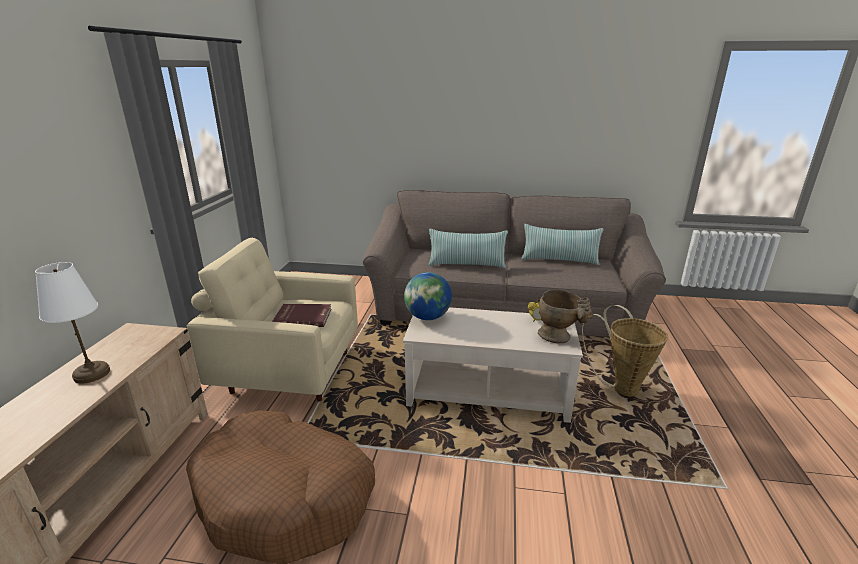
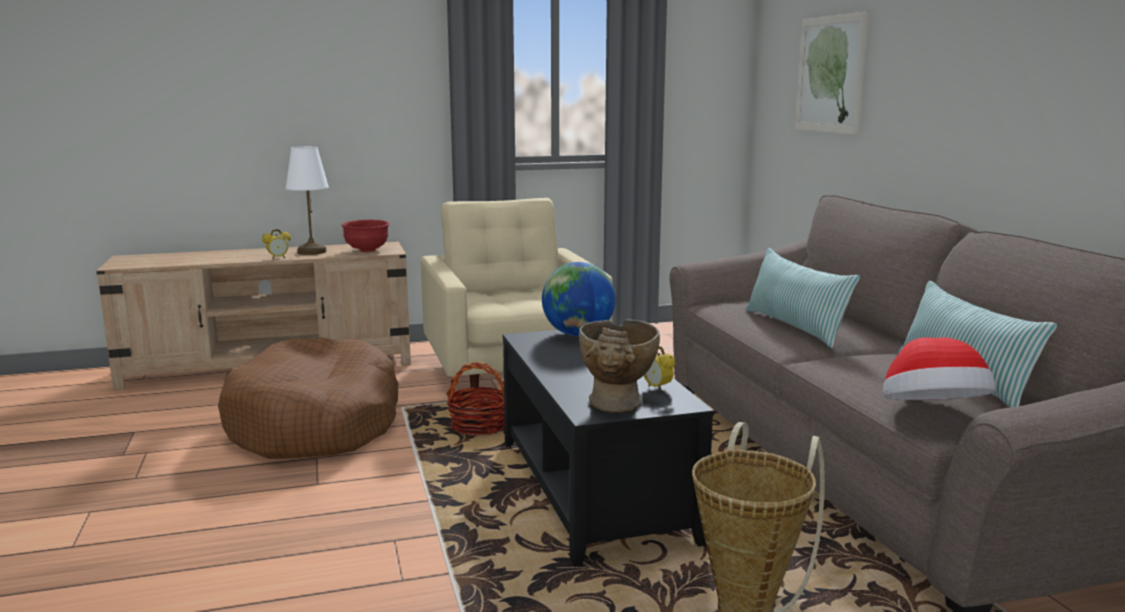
camera: 65 degrees right, 10 degrees down
red book [272,304,331,327] -> none
beige coffee table [403,307,583,423] -> black coffee table [502,330,714,566]
none -> alarm clock [262,229,291,259]
none -> red bowl [342,220,390,252]
none -> basket [446,362,505,436]
none -> picture [795,11,869,135]
none -> hat [883,337,996,400]

